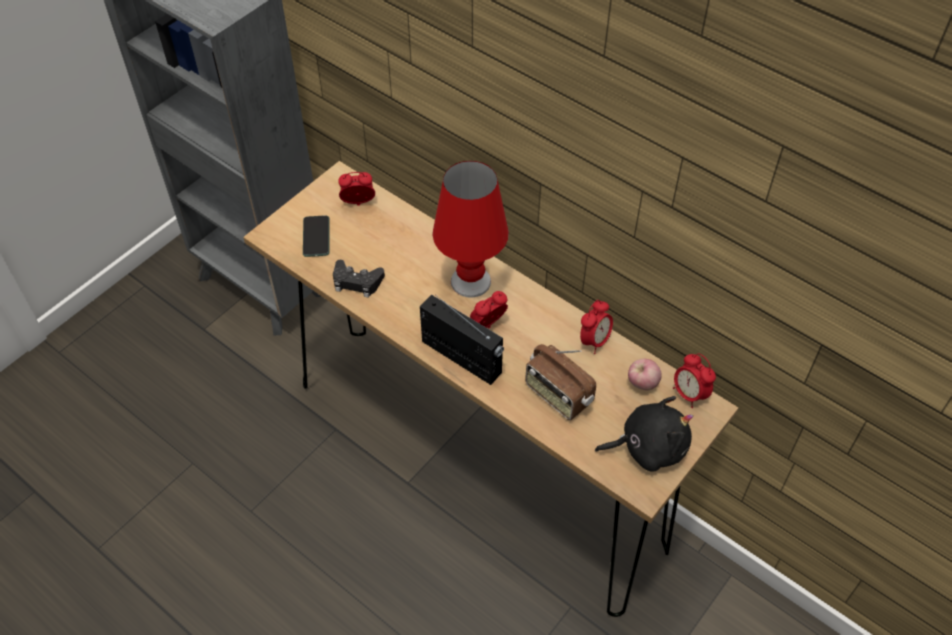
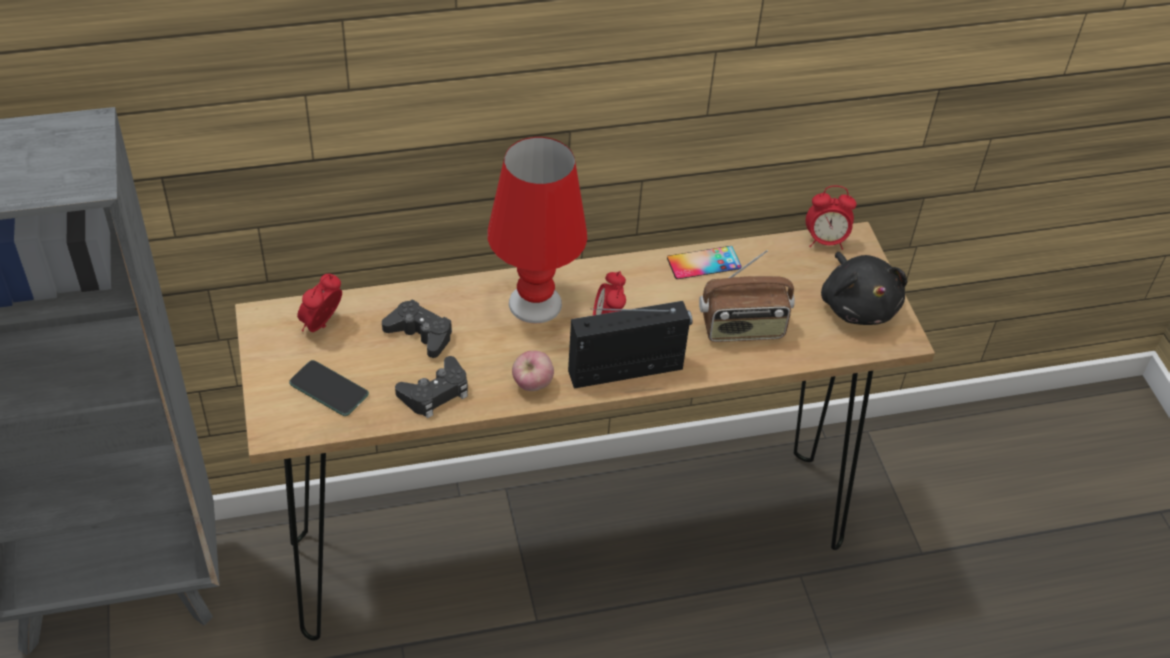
camera: 55 degrees left, 5 degrees down
alarm clock [580,300,613,354] -> phone [667,246,742,279]
black plush toy [595,396,693,472] -> black plush toy turned 135 degrees clockwise [821,252,907,325]
apple [628,359,662,390] -> apple moved to [512,351,554,391]
none -> black game controller [382,300,452,358]

